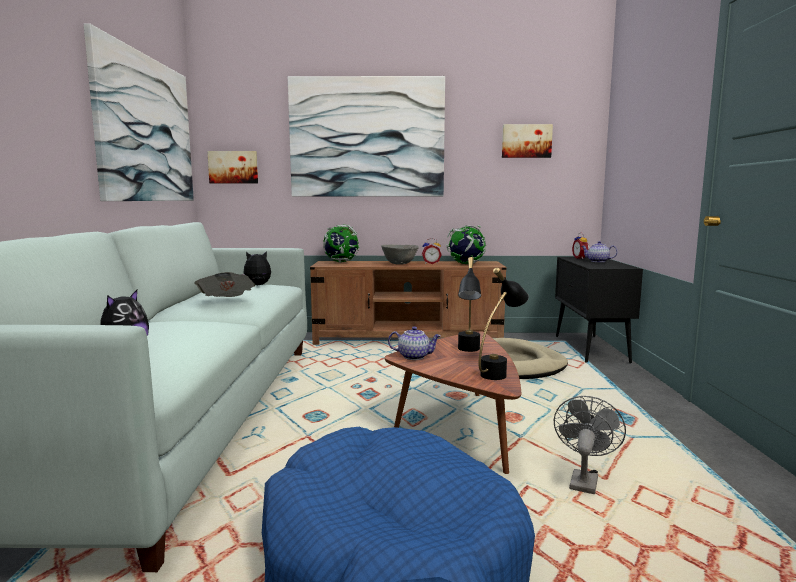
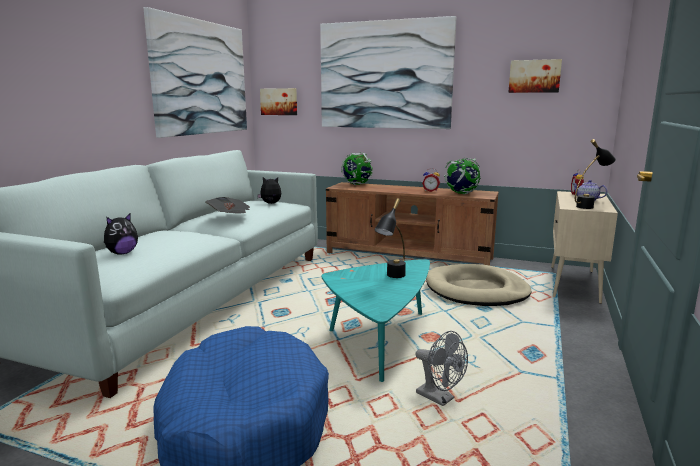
camera: 20 degrees right, 5 degrees up
grey bowl [381,245,419,265] -> none
brown coffee table [385,331,522,474] -> turquoise coffee table [321,259,430,382]
teapot [388,326,441,360] -> none
black table lamp [478,268,529,380] -> black table lamp moved to [575,139,616,209]
grey fan [554,396,626,494] -> grey fan turned 90 degrees clockwise [415,331,468,406]
black cabinet [555,257,643,364] -> beige cabinet [551,191,618,304]

